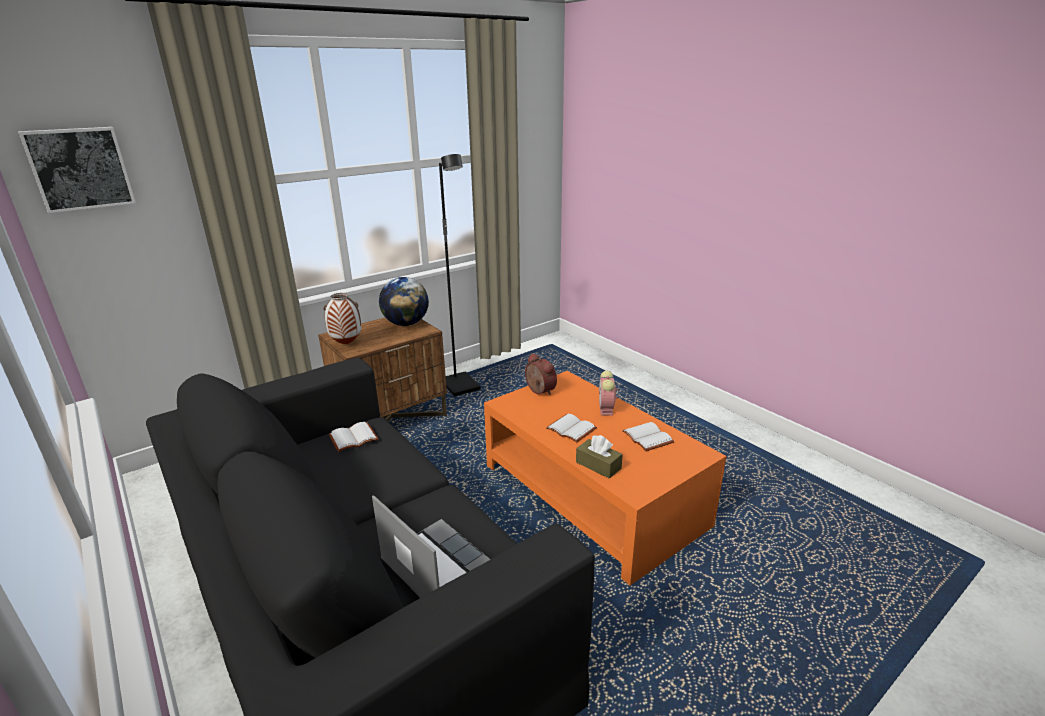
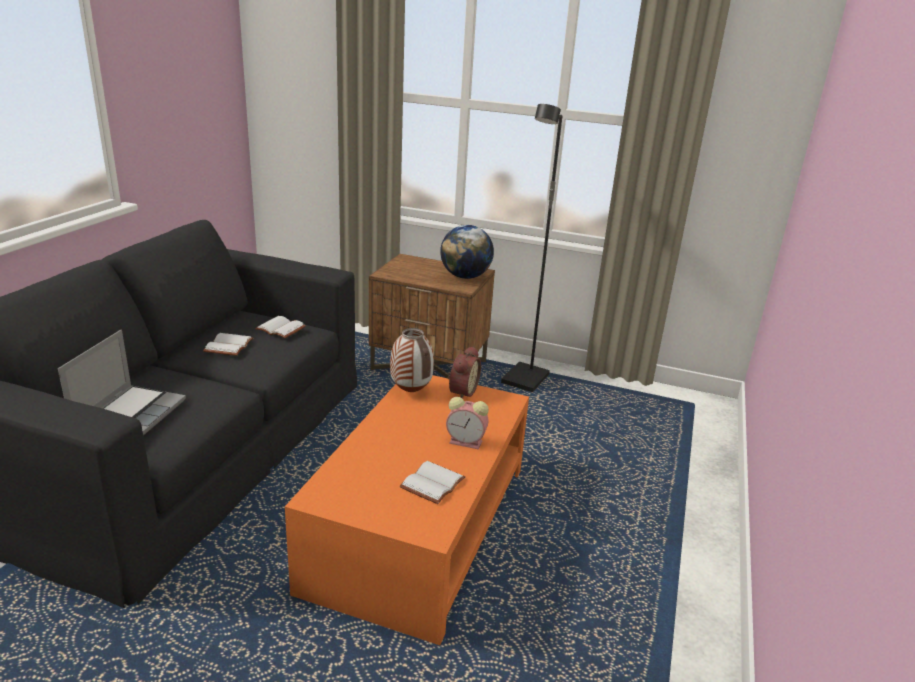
camera: 55 degrees right, 0 degrees up
picture [18,127,136,213] -> none
vase [323,293,361,344] -> vase moved to [390,328,434,392]
white book [546,414,597,443] -> white book moved to [203,333,253,356]
brown tissue box [576,435,623,479] -> none
alarm clock [599,371,618,416] -> alarm clock turned 135 degrees counterclockwise [446,397,489,450]

